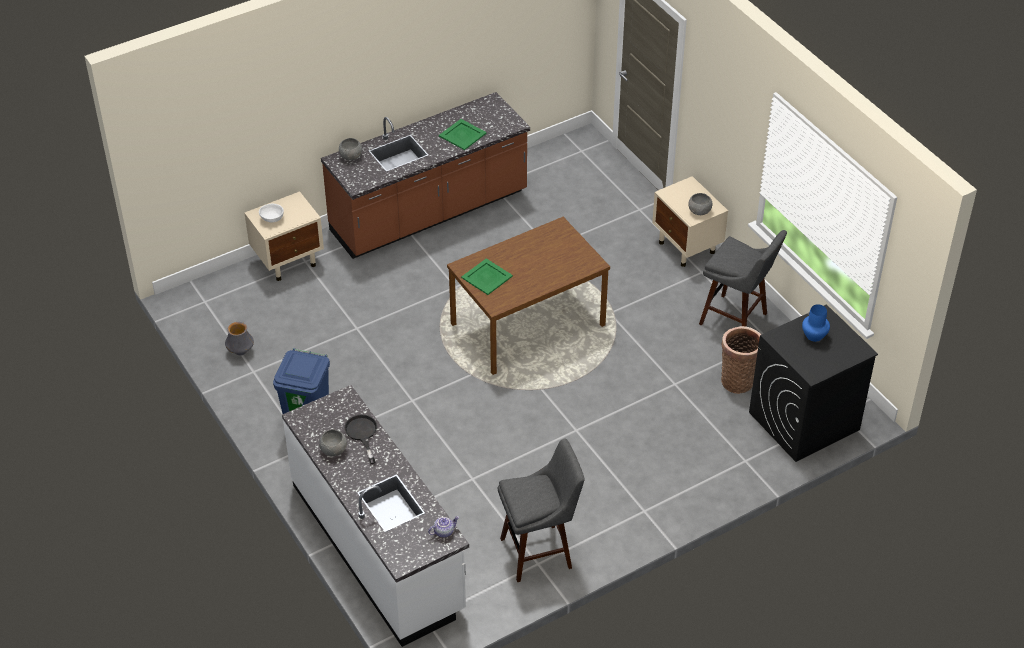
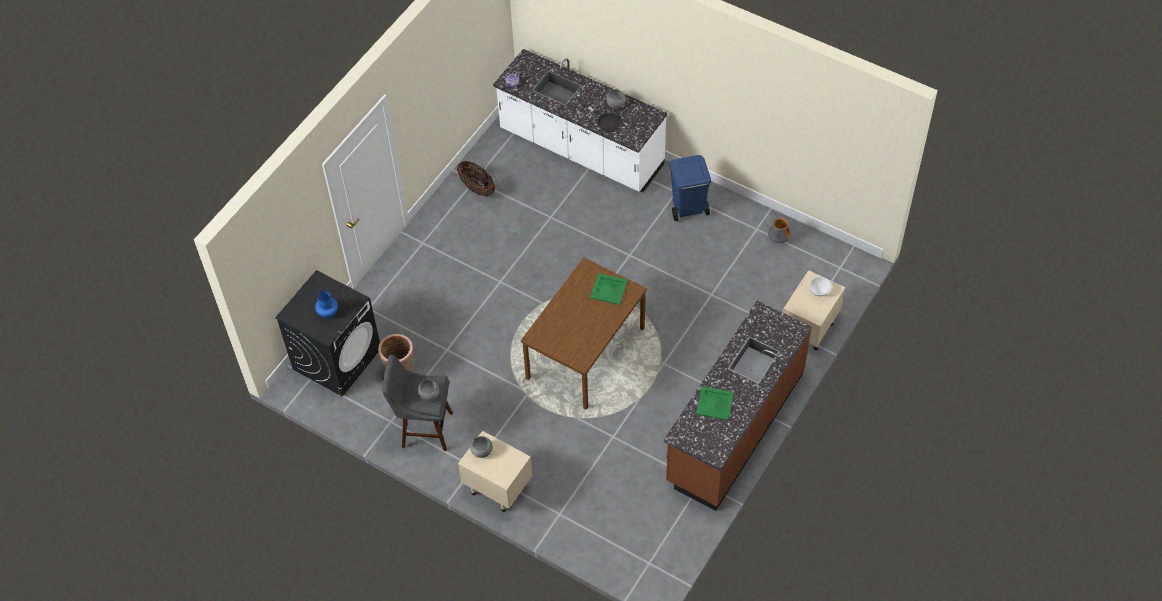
camera: 155 degrees right, 10 degrees up
grey bowl [339,138,362,160] -> grey bowl moved to [418,379,439,401]
grey stool [498,439,584,582] -> basket [457,161,495,197]

